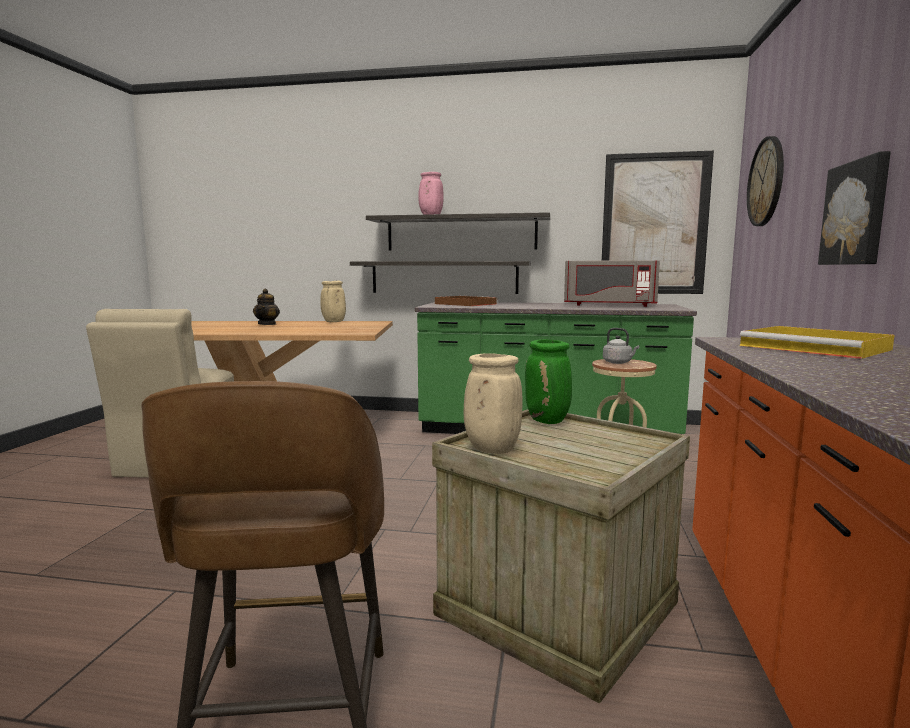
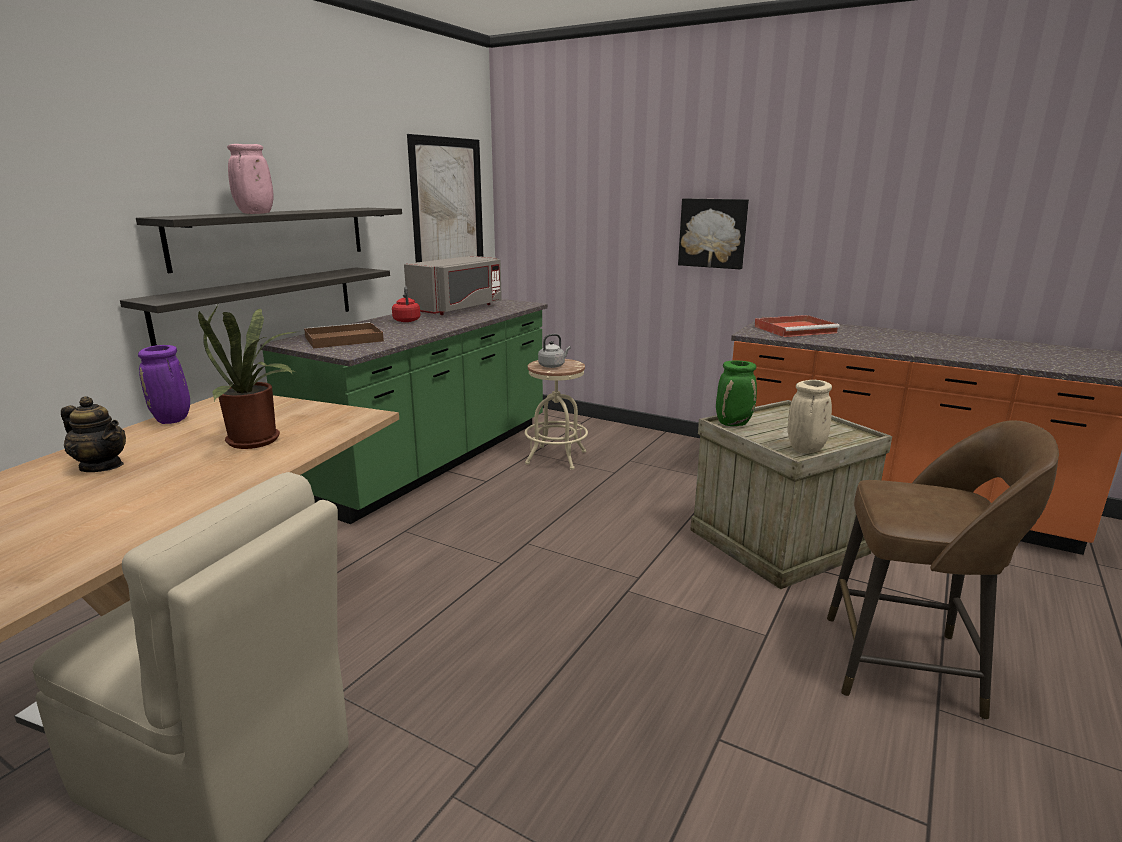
camera: 70 degrees left, 10 degrees up
beige vase [320,281,346,322] -> purple vase [138,345,190,424]
yellow tray [740,326,895,359] -> red tray [754,315,840,337]
wall clock [747,136,784,226] -> none
none -> potted plant [198,305,296,449]
none -> red kettle [392,286,420,322]

